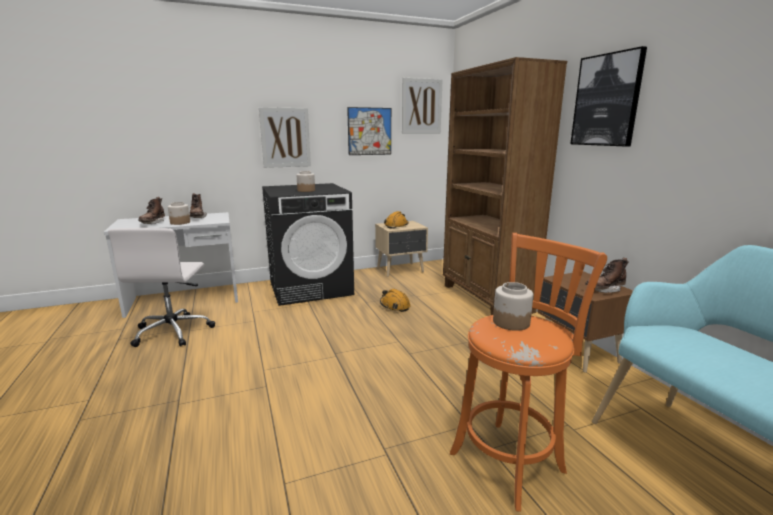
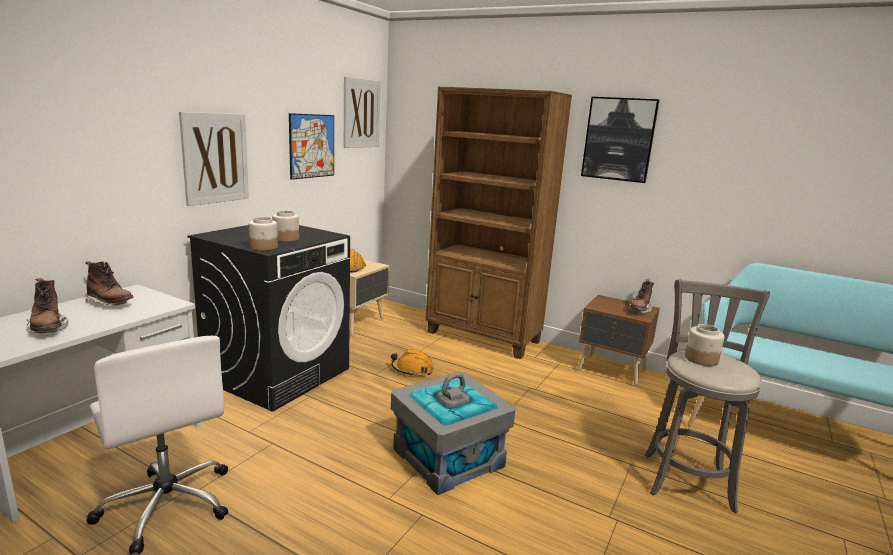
camera: 40 degrees left, 0 degrees up
jar [168,202,190,225] -> jar moved to [249,217,278,251]
orange stool [450,233,607,512] -> grey stool [645,279,770,513]
none -> grey storage box [391,372,516,495]

